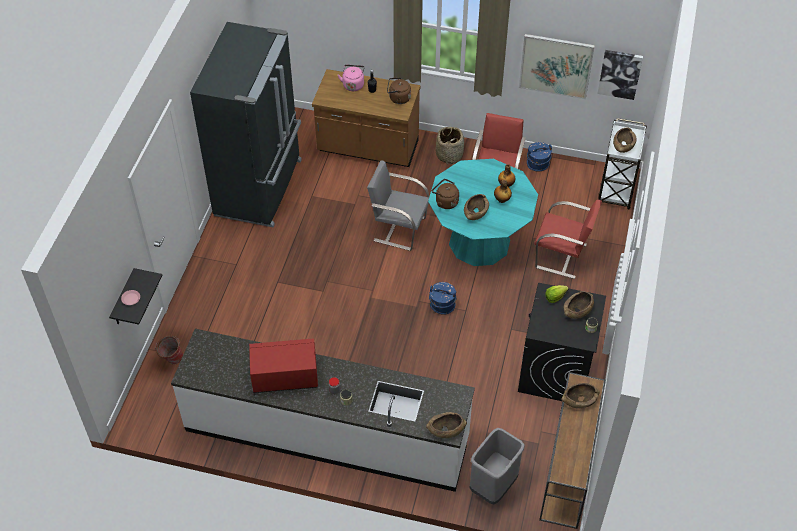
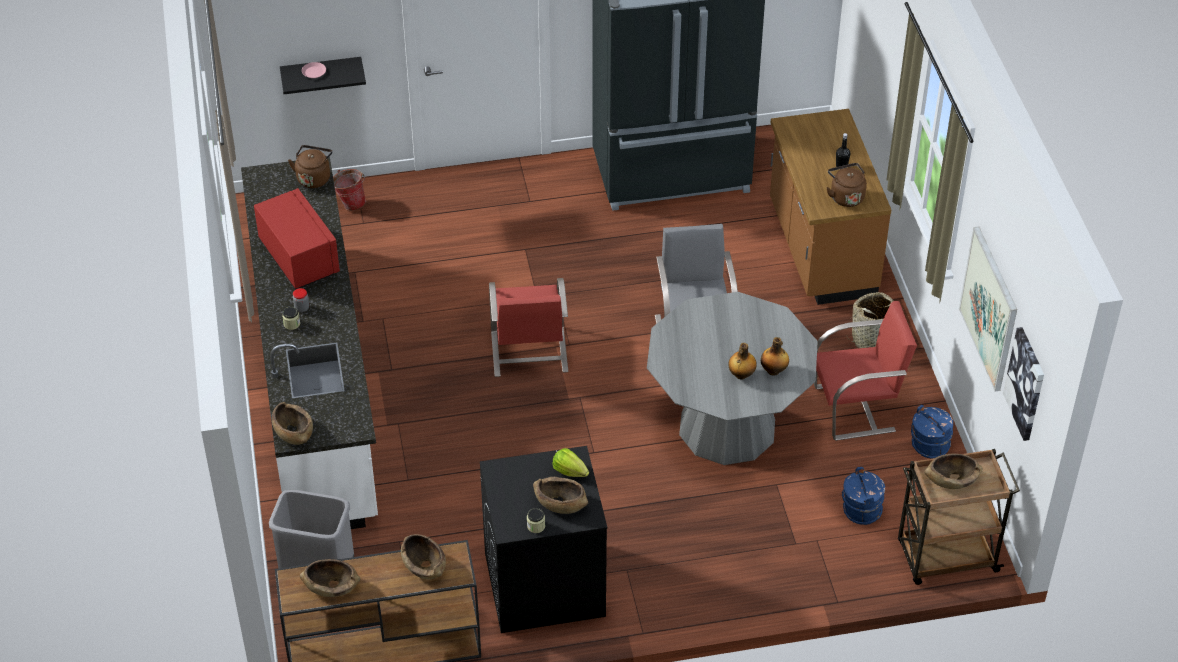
camera: 65 degrees right, 5 degrees down
pink kettle [338,65,365,91] -> none
turquoise dining table [428,159,538,266] -> grey dining table [647,292,818,465]
blue bucket [429,282,457,315] -> blue bucket moved to [842,467,885,525]
brown kettle [432,179,459,209] -> brown kettle moved to [288,145,332,188]
brown bowl [464,194,489,220] -> brown bowl moved to [300,559,360,597]
red chair [534,199,602,279] -> red chair moved to [489,278,568,377]
white cart [598,118,647,209] -> brown cart [898,449,1020,585]

